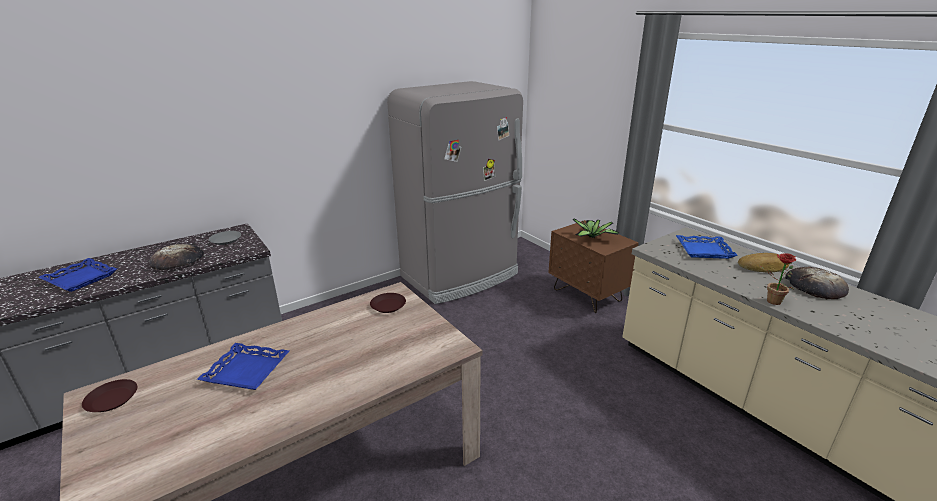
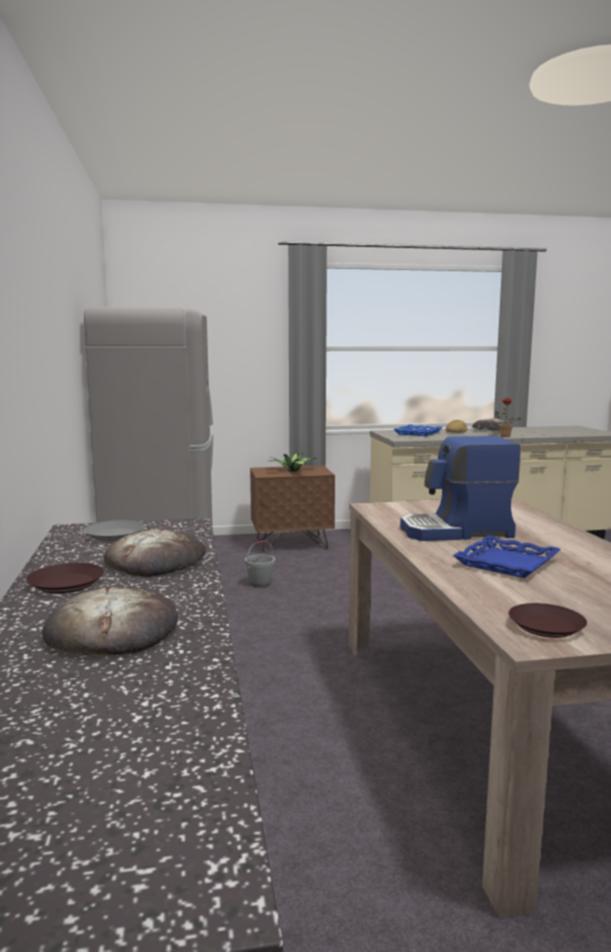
camera: 65 degrees left, 15 degrees down
blue tray [38,258,117,292] -> bread [42,587,178,657]
brown plate [370,293,406,313] -> brown plate moved to [26,563,104,594]
none -> grey bucket [245,540,275,587]
none -> coffee machine [400,436,521,541]

